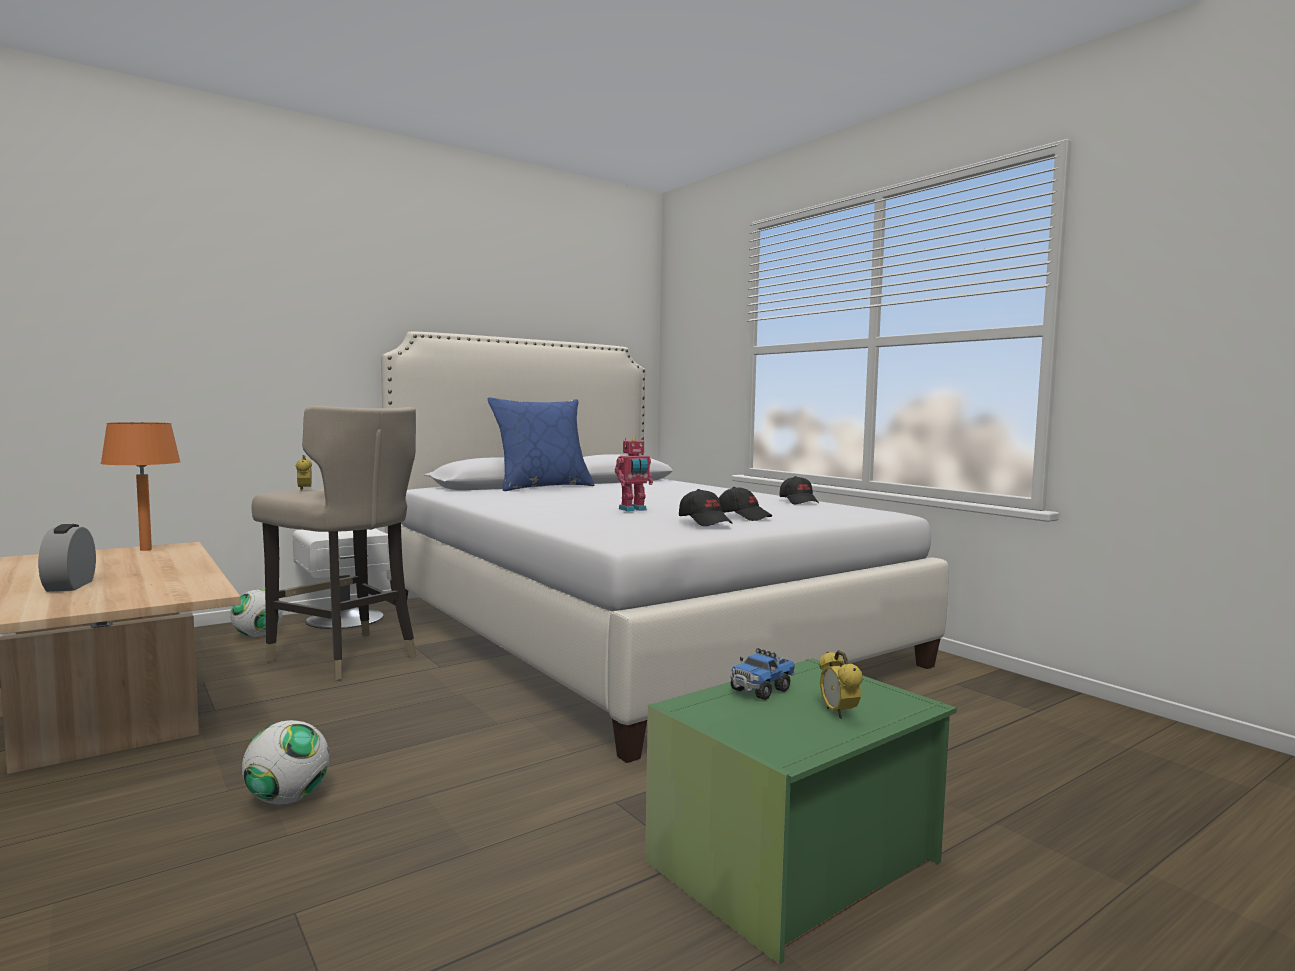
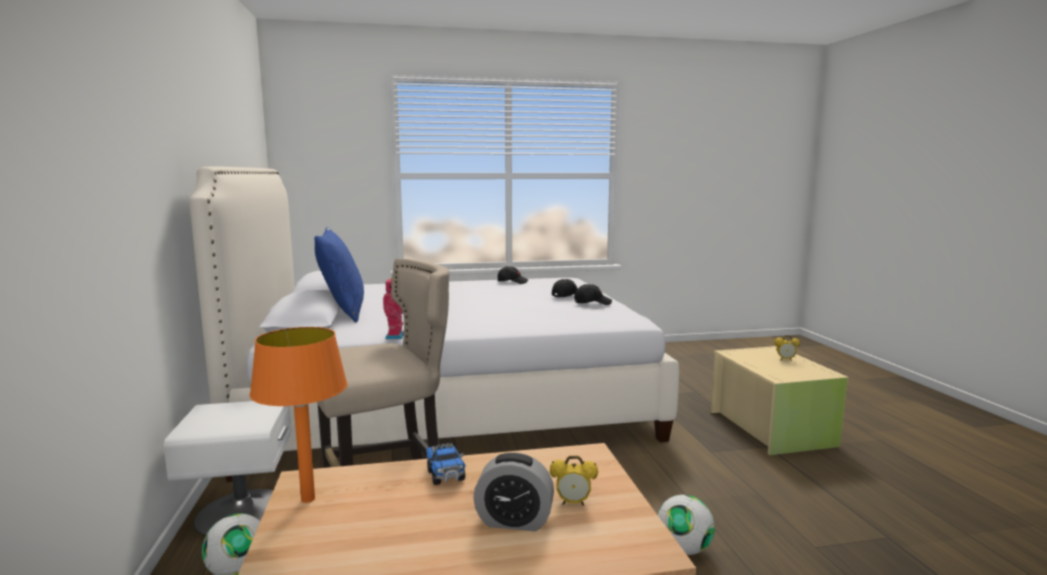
camera: 65 degrees left, 5 degrees up
alarm clock [296,455,312,491] -> alarm clock moved to [550,456,598,506]
toy robot [615,437,653,512] -> toy robot moved to [383,277,404,339]
green storage box [645,658,957,965] -> beige storage box [711,346,848,455]
toy truck [731,648,795,700] -> toy truck moved to [426,443,466,485]

